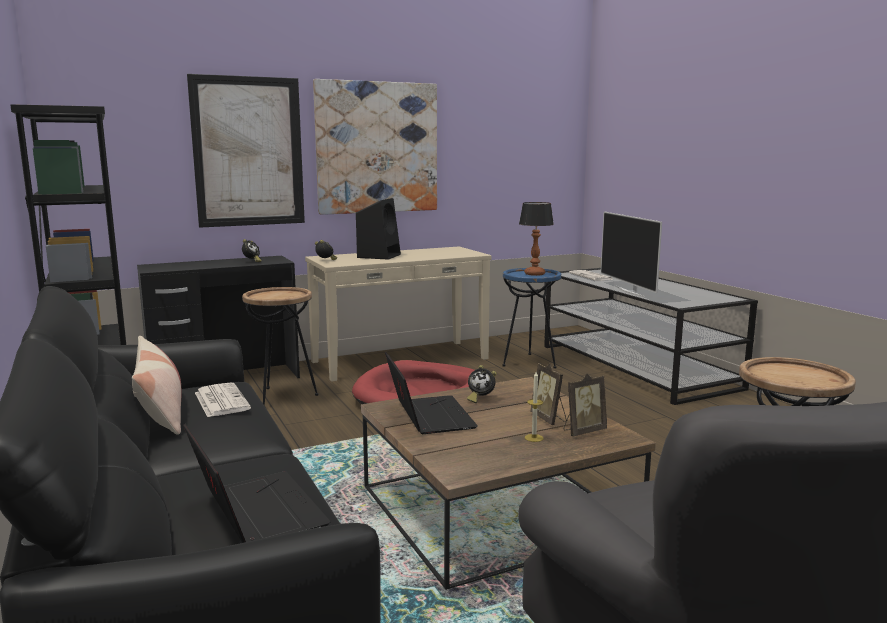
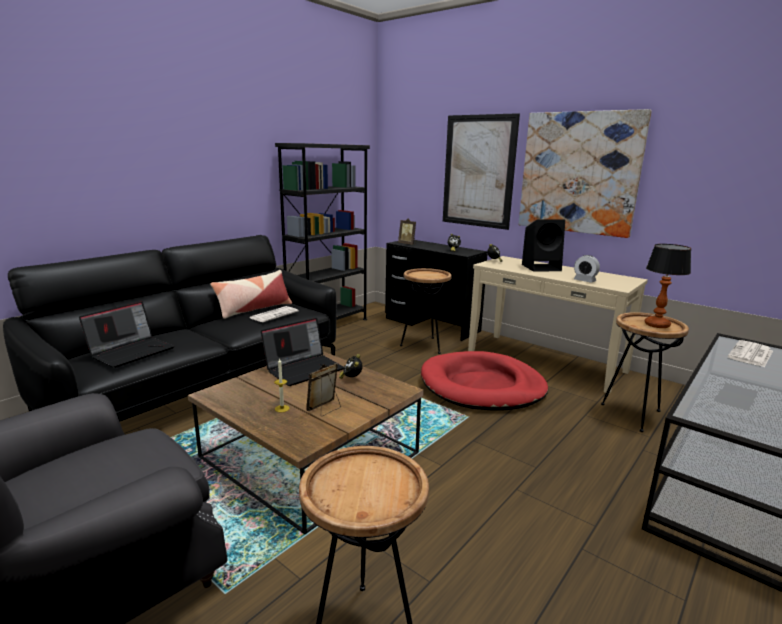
camera: 65 degrees right, 5 degrees up
blue side table [502,268,561,369] -> brown side table [601,312,689,432]
picture frame [563,373,607,436] -> picture frame moved to [398,219,416,245]
television [601,212,662,297] -> none
none -> alarm clock [574,255,600,283]

